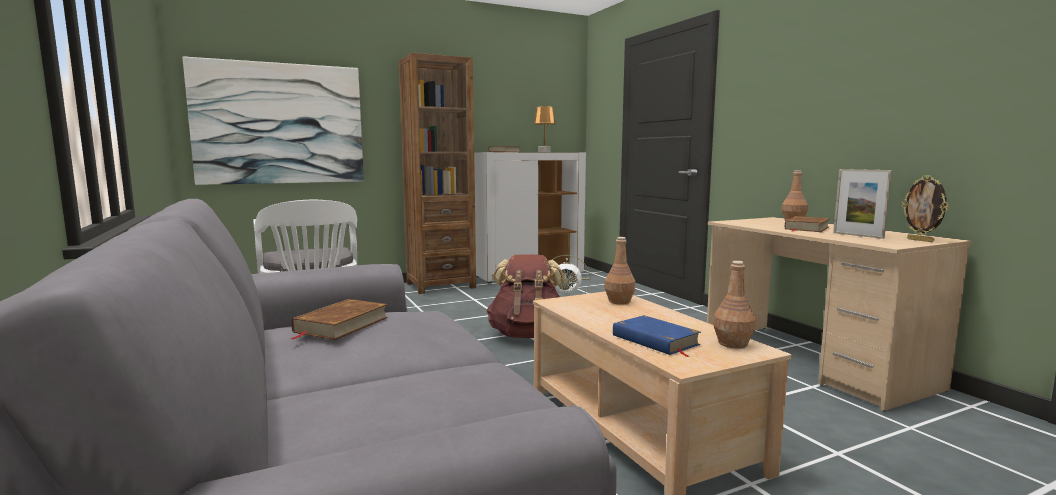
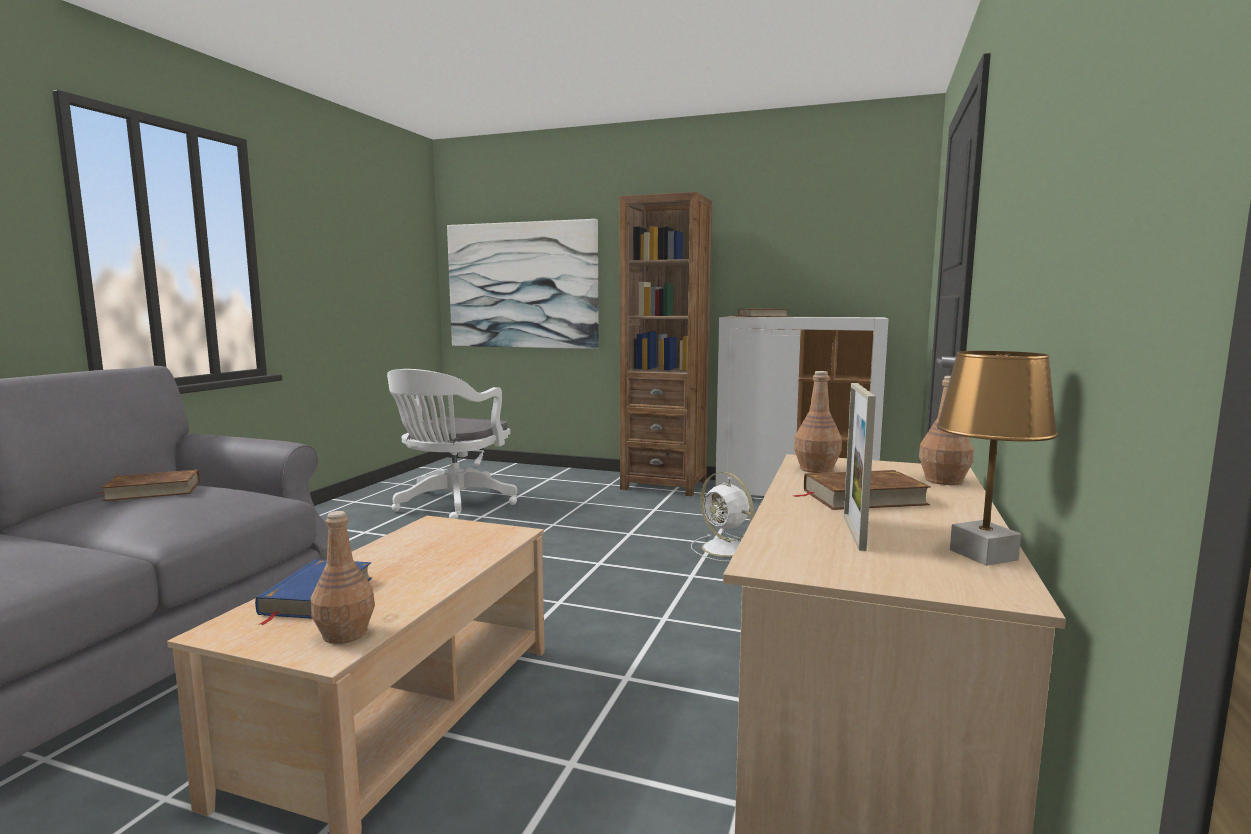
camera: 45 degrees right, 0 degrees up
brown backpack [486,254,565,338] -> none
brown table lamp [533,106,556,152] -> brown table lamp moved to [936,351,1058,566]
brown bottle [605,237,635,305] -> brown bottle moved to [794,371,842,473]
picture frame [902,175,948,242] -> none

